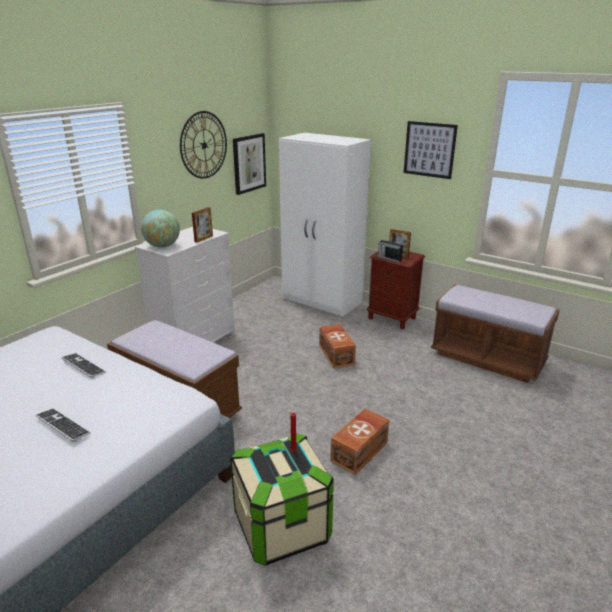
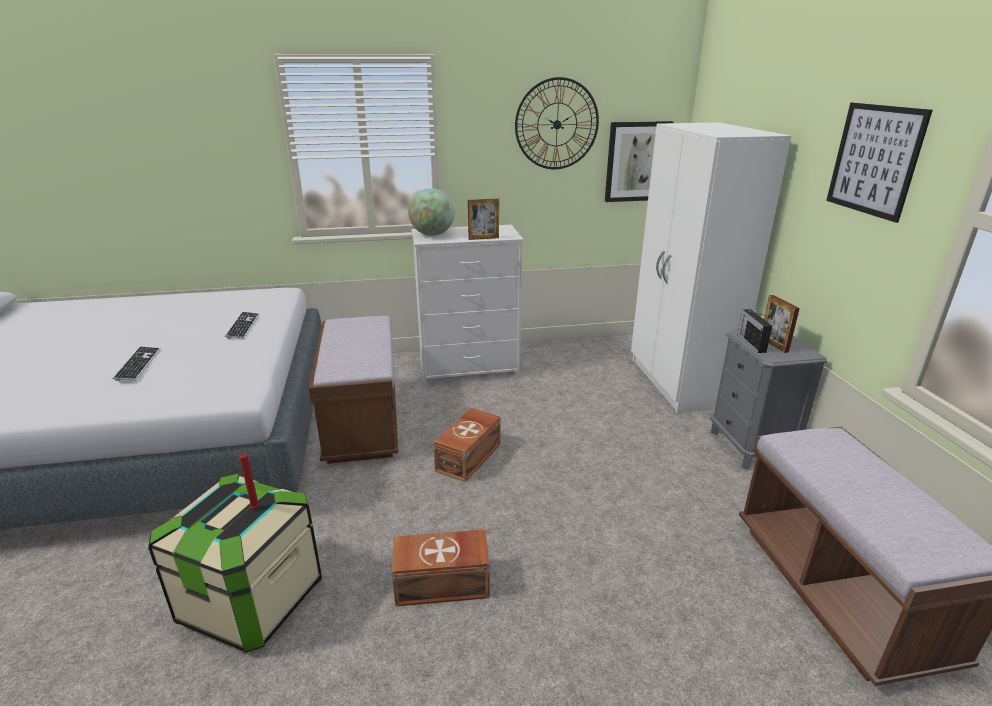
camera: 45 degrees right, 0 degrees up
brown storage box [319,324,356,369] -> brown storage box moved to [433,408,501,482]
brown nightstand [367,251,425,329] -> grey nightstand [710,330,827,470]

